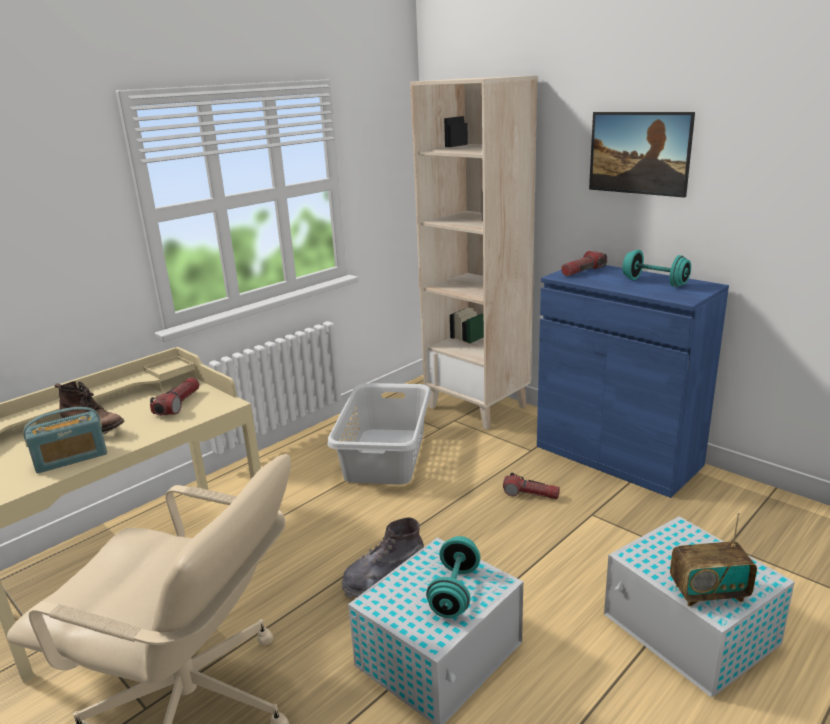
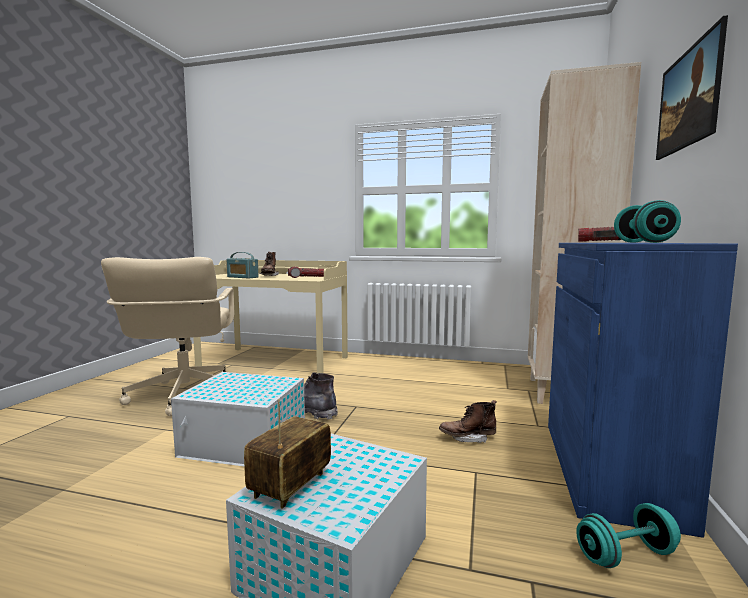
camera: 60 degrees right, 15 degrees down
grey laundry basket [327,383,431,484] -> none
turquoise dumbbell [426,536,480,618] -> turquoise dumbbell moved to [576,503,681,568]
flashlight [503,473,560,500] -> brown boot [439,400,497,443]
radio [670,512,757,606] -> radio turned 60 degrees clockwise [244,399,331,509]

